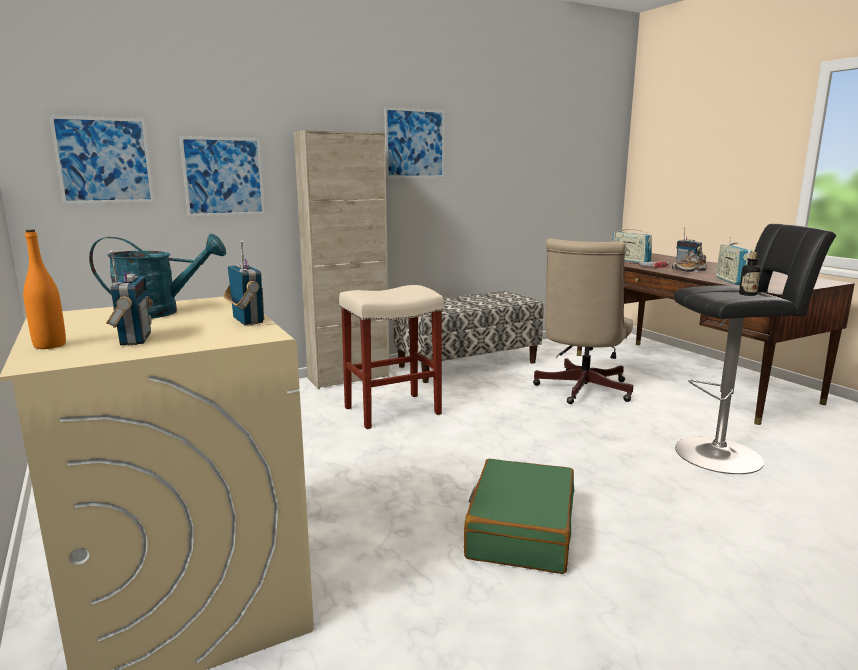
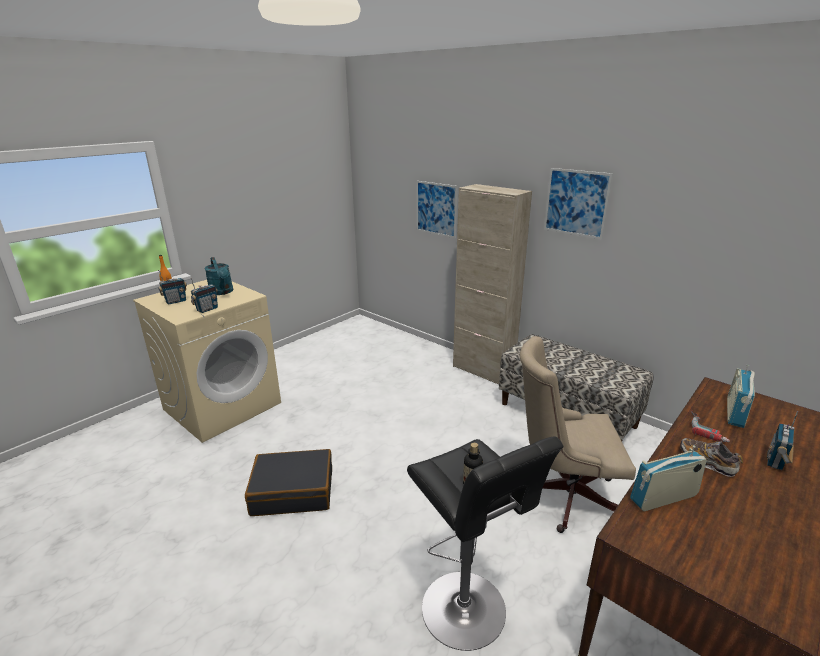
camera: 70 degrees right, 10 degrees up
picture [50,116,154,204] -> none
beige stool [339,285,444,429] -> none
green suitcase [464,459,575,574] -> black suitcase [245,449,332,516]

